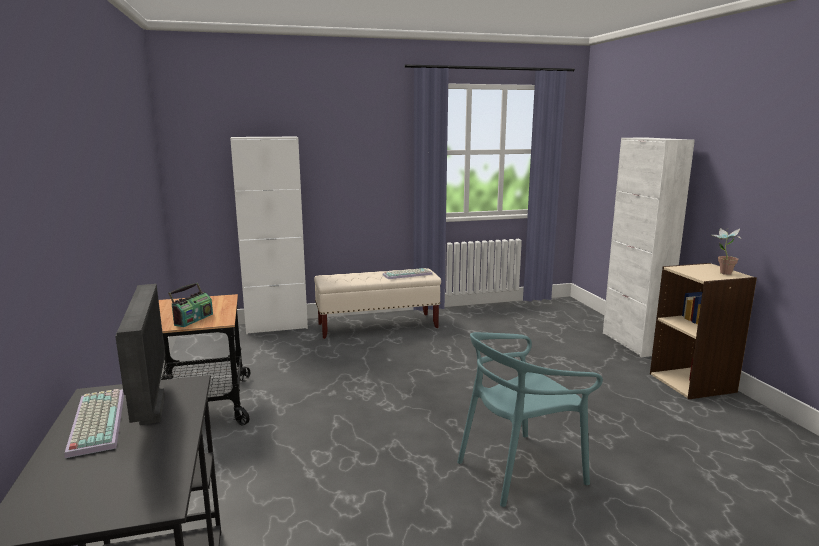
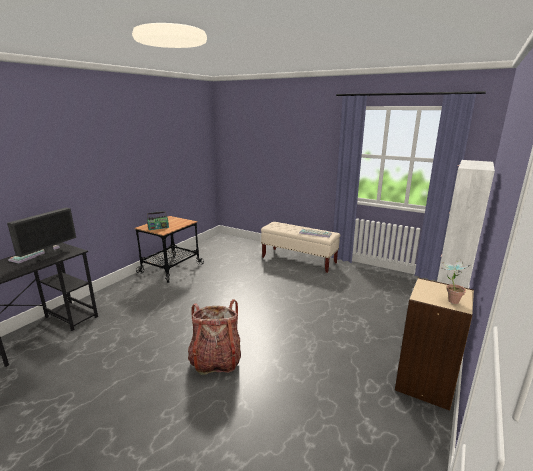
camera: 45 degrees right, 5 degrees up
white cabinet [230,136,308,334] -> none
turquoise chair [457,332,603,507] -> backpack [188,299,241,375]

